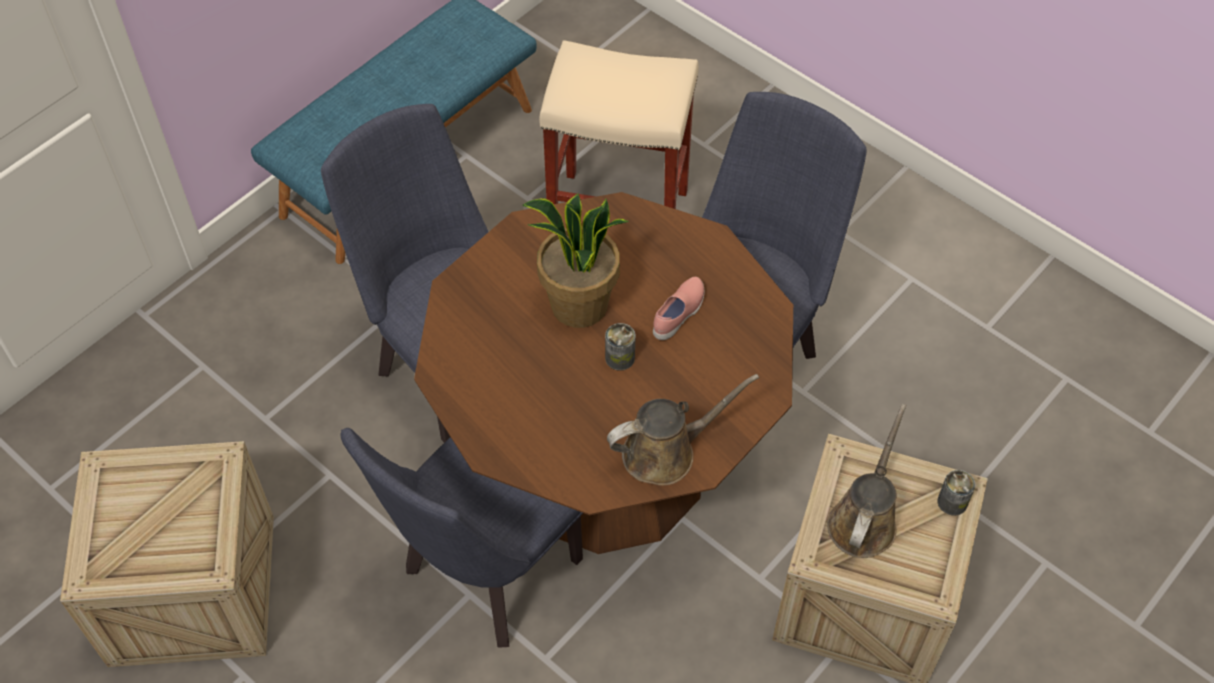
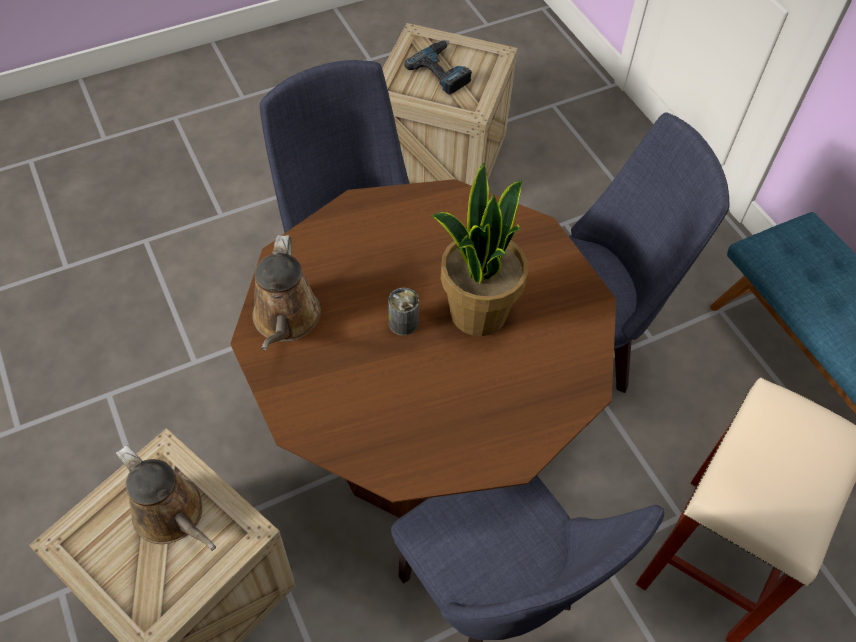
camera: 110 degrees right, 0 degrees up
pink shoe [653,277,704,340] -> none
can [937,470,975,516] -> none
none -> power drill [404,40,472,95]

